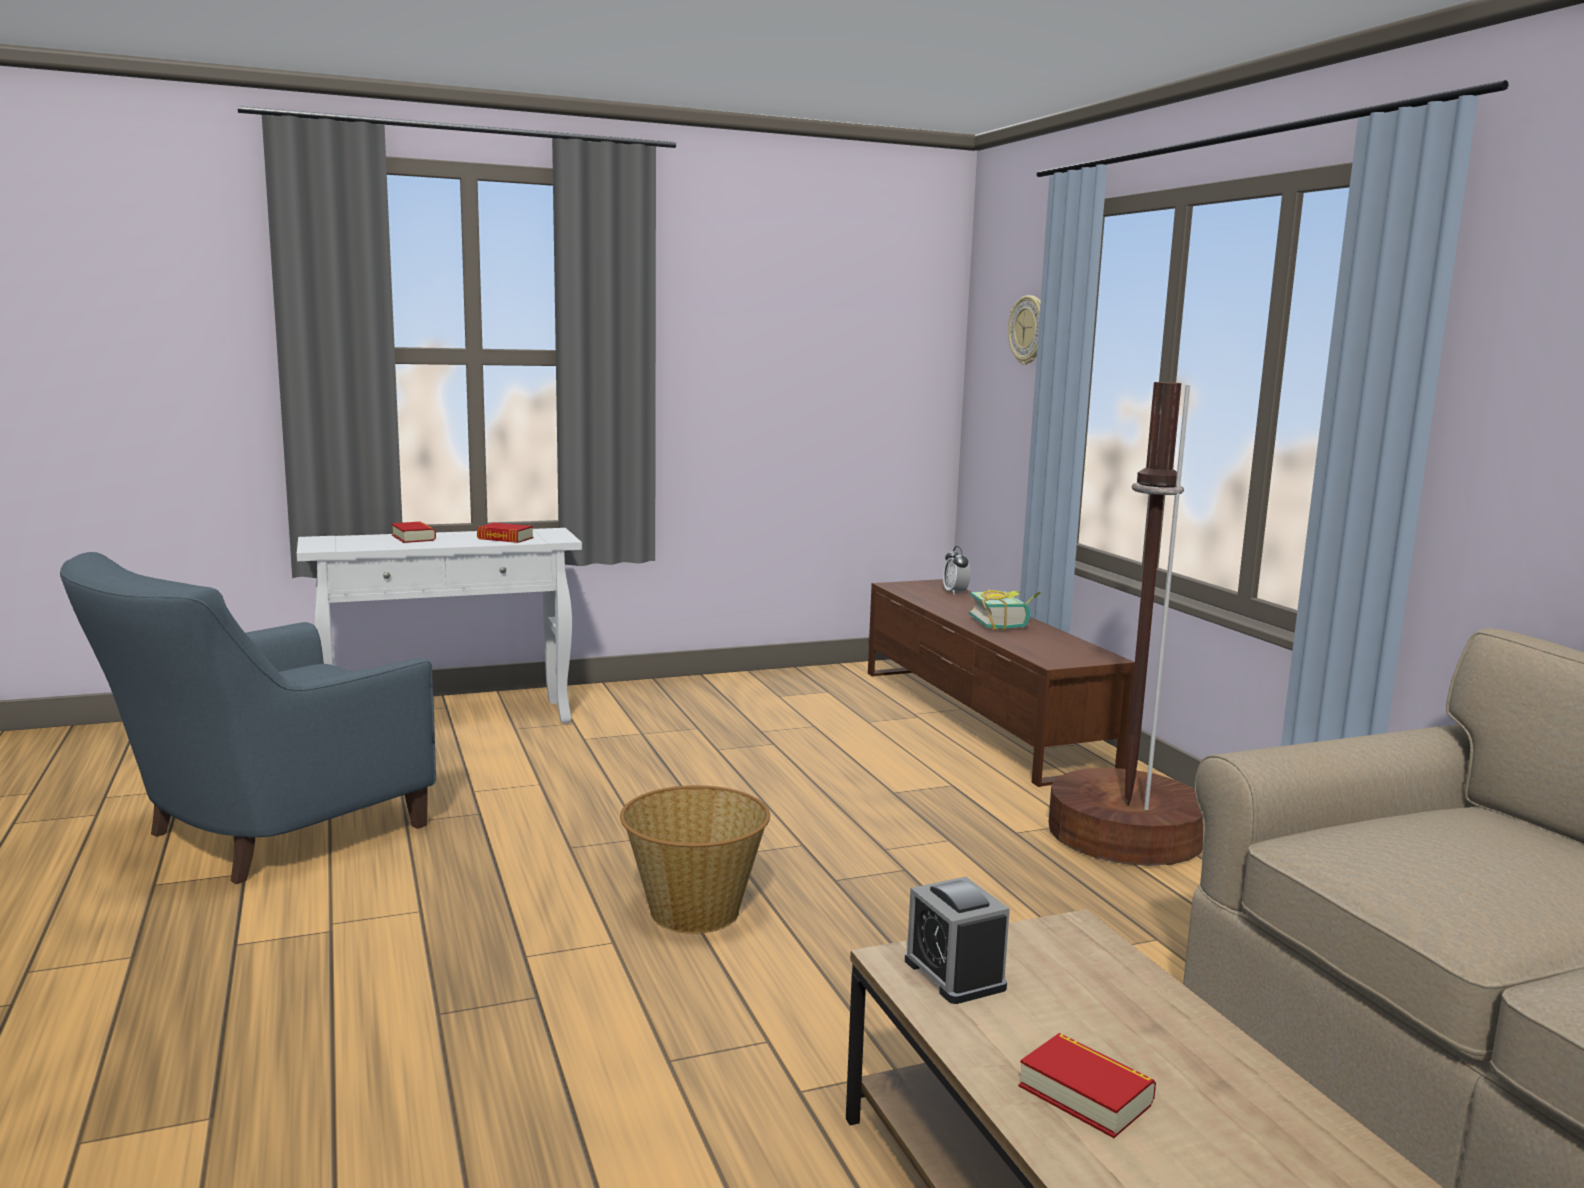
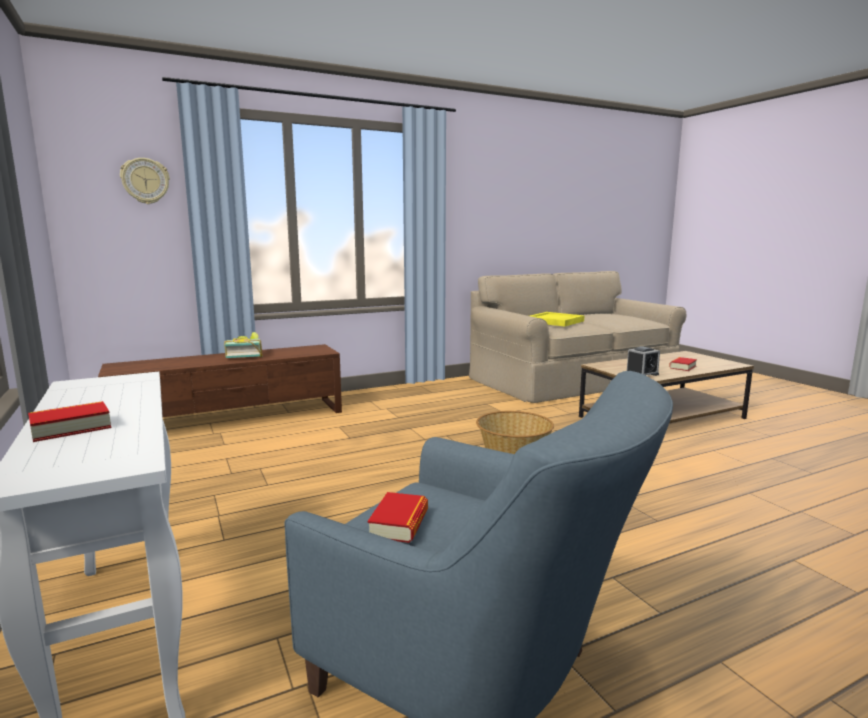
camera: 95 degrees left, 0 degrees up
book [477,523,534,543] -> book moved to [367,492,428,543]
alarm clock [943,546,971,595] -> none
brown floor lamp [1049,382,1203,866] -> none
none -> yellow tray [530,312,584,327]

